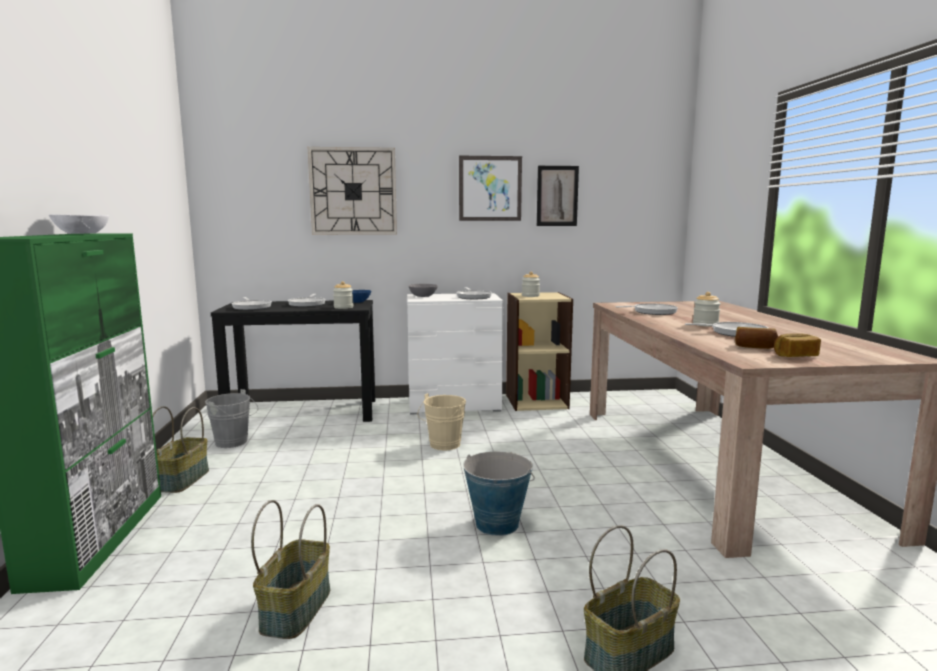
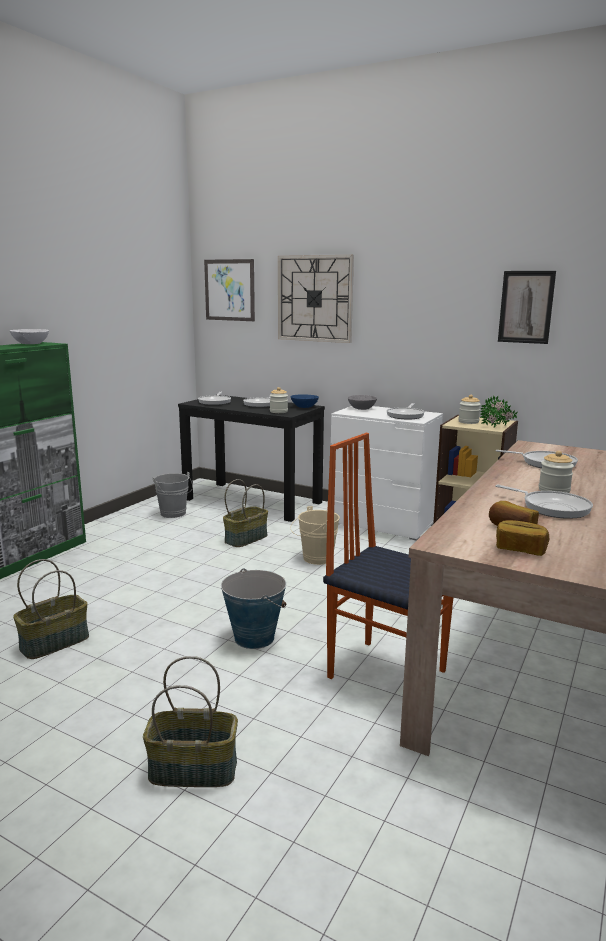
camera: 35 degrees right, 5 degrees up
basket [152,406,209,493] -> basket moved to [223,479,268,547]
picture [459,156,522,221] -> picture moved to [204,259,255,321]
none -> chair [323,433,453,679]
none -> potted plant [480,395,518,428]

